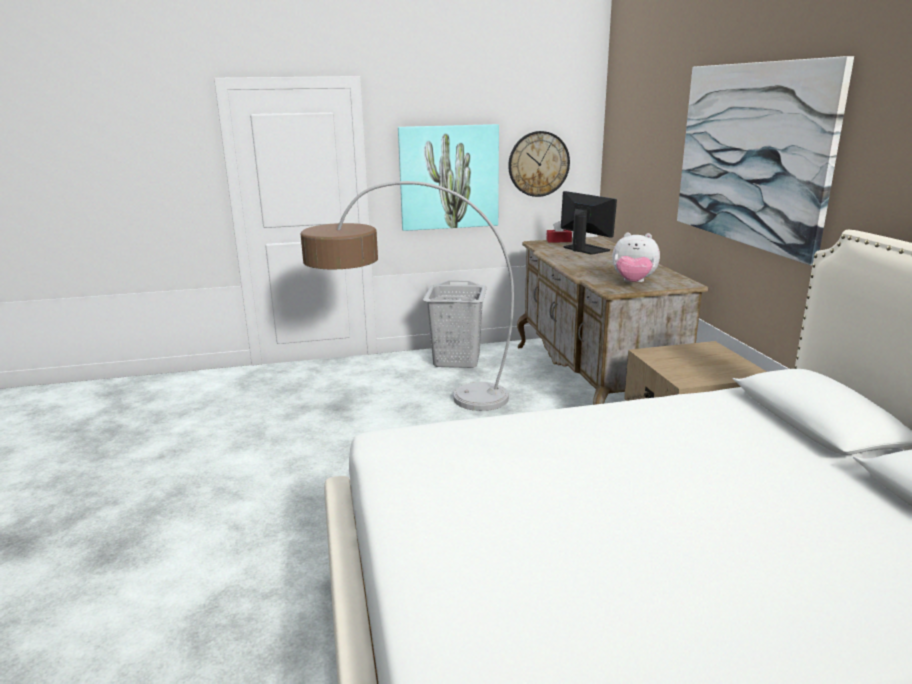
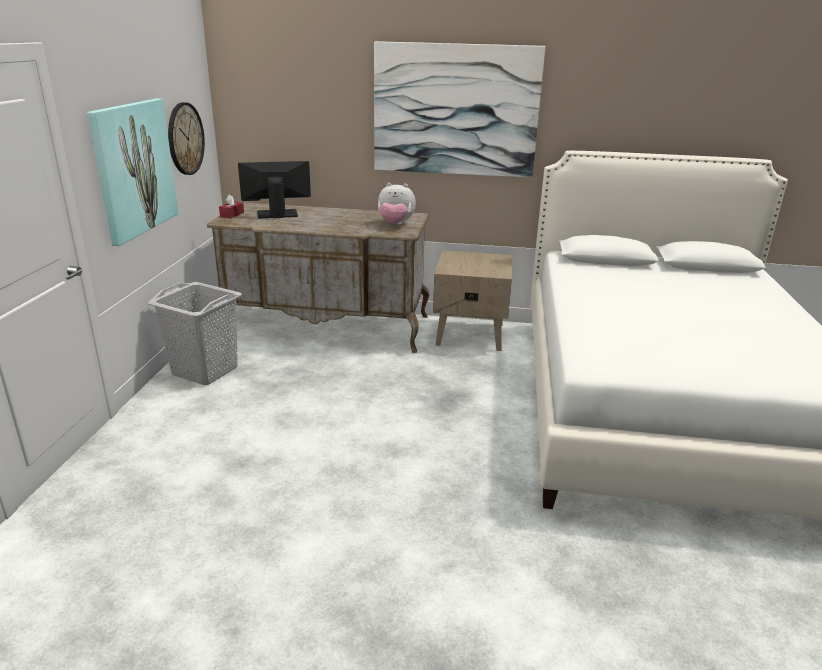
camera: 70 degrees left, 5 degrees up
floor lamp [301,181,514,411] -> none
plush toy [612,232,660,282] -> plush toy turned 60 degrees clockwise [378,183,416,224]

